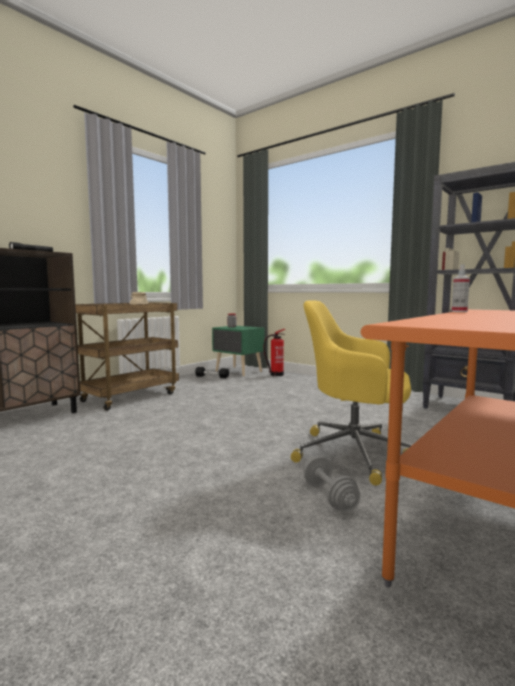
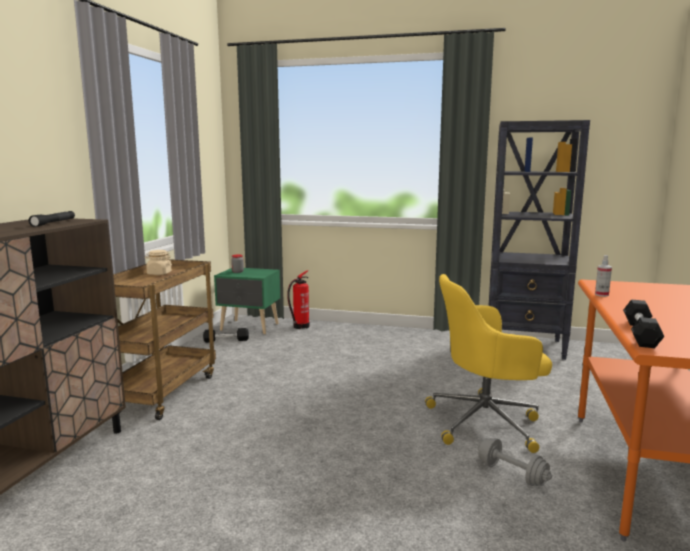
camera: 25 degrees left, 5 degrees up
none -> black dumbbell [623,300,664,348]

